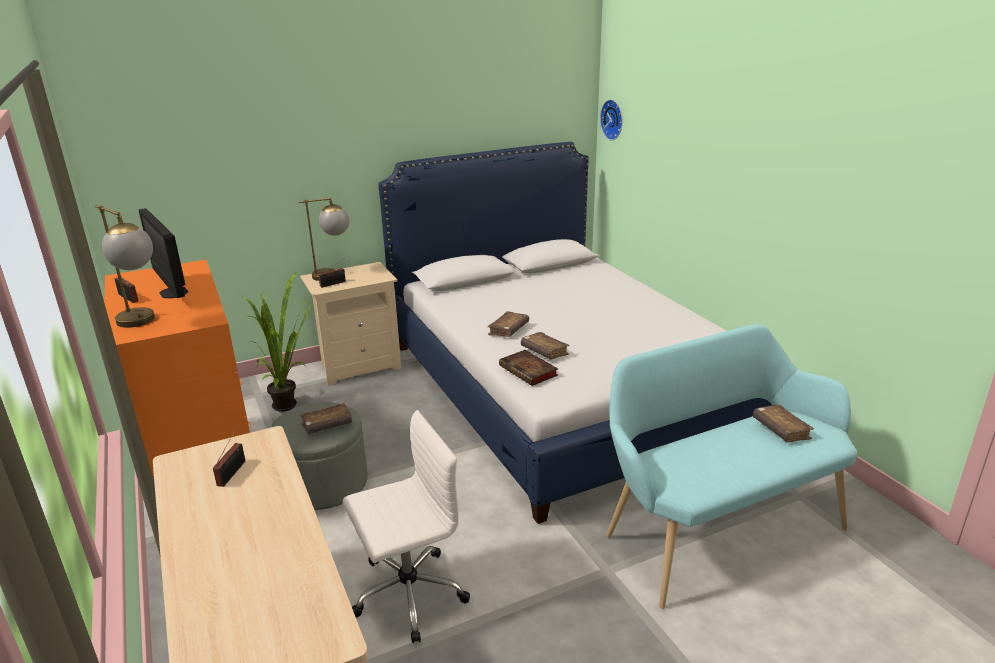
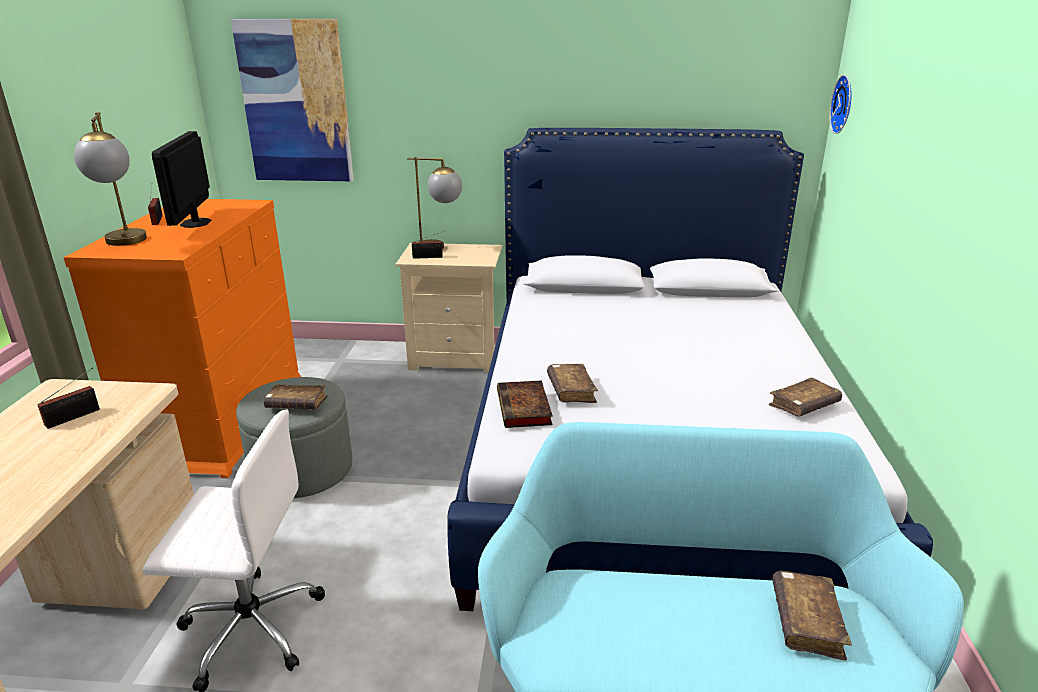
camera: 30 degrees right, 0 degrees up
potted plant [241,272,312,412] -> none
brown book [487,311,529,337] -> brown book moved to [769,377,842,417]
none -> picture [231,19,354,181]

